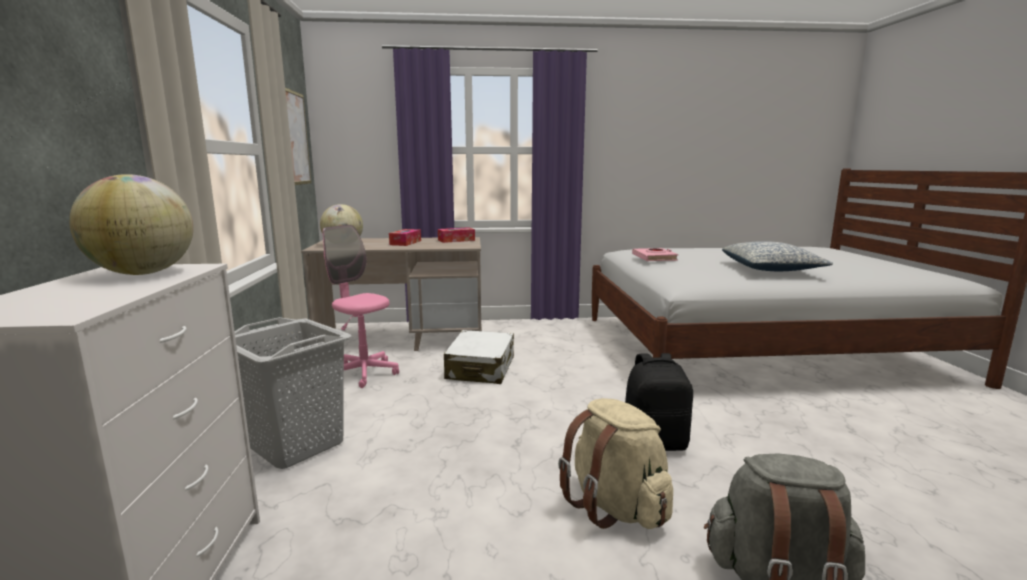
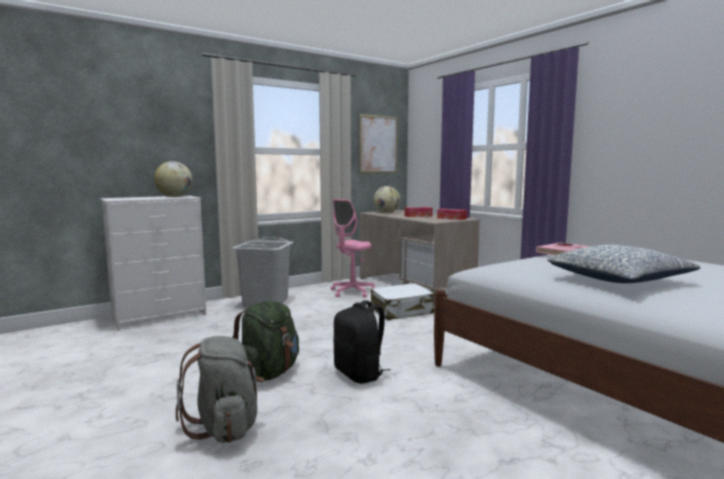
camera: 60 degrees right, 5 degrees down
pink office chair [323,225,399,388] -> pink office chair turned 150 degrees counterclockwise [331,199,375,298]
beige backpack [558,398,673,529] -> green backpack [232,301,299,381]

